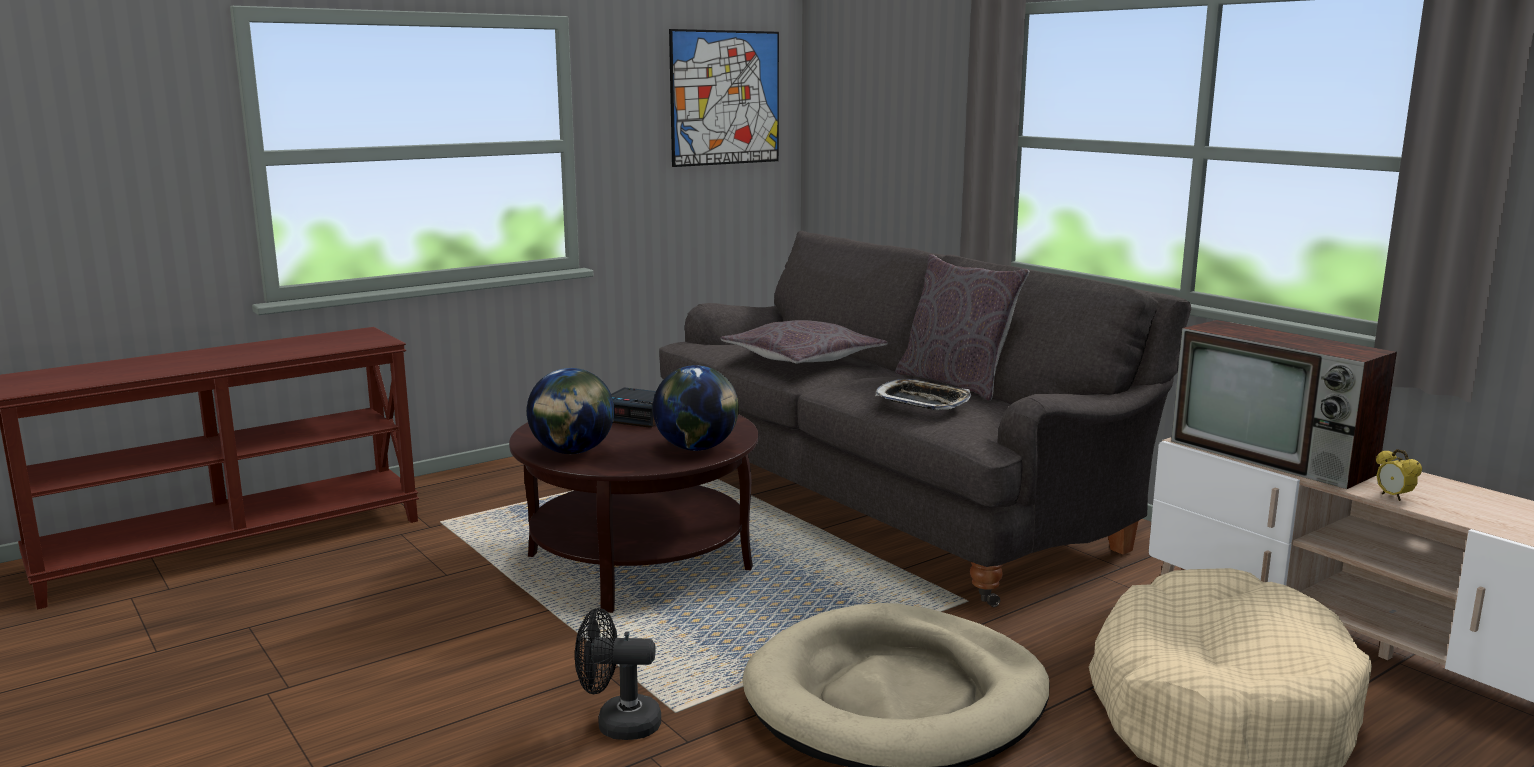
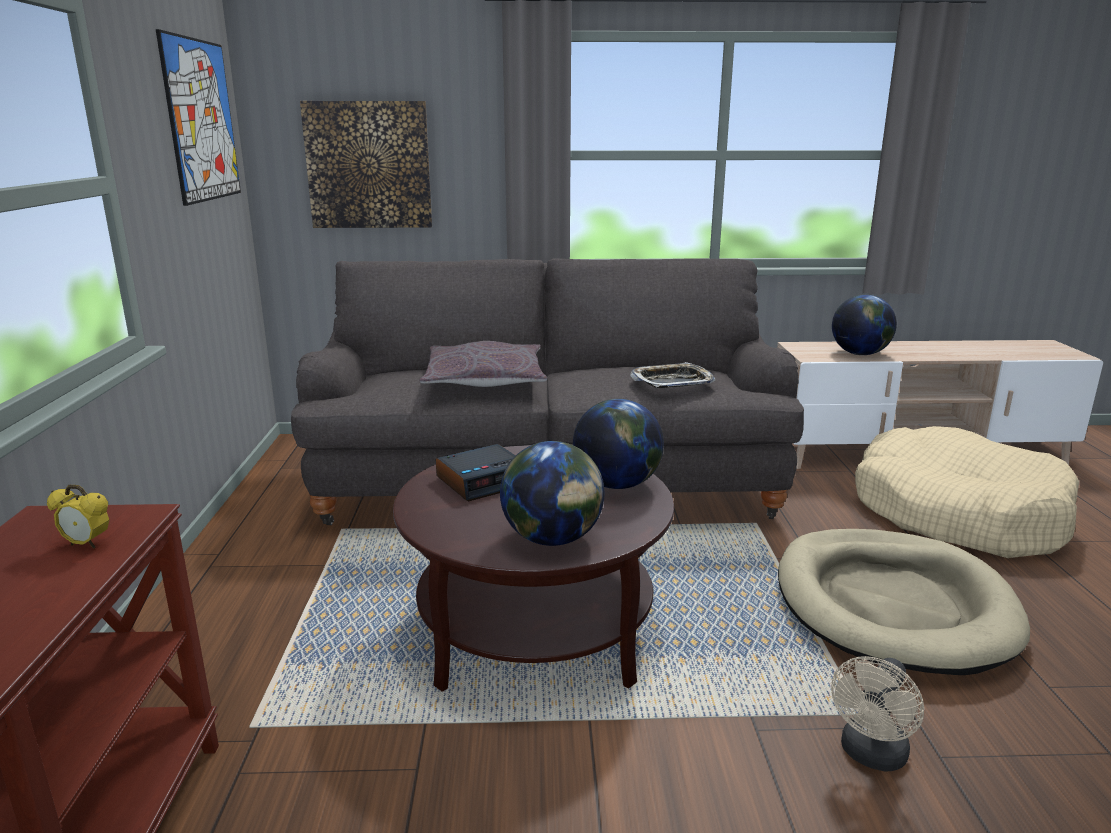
camera: 55 degrees left, 5 degrees up
black fan [575,608,661,740] -> beige fan [831,656,924,772]
grey pillow [895,254,1029,401] -> none
television [1171,320,1397,489] -> globe [832,295,897,355]
alarm clock [1376,449,1422,501] -> alarm clock moved to [47,485,109,549]
none -> picture [300,101,432,228]

